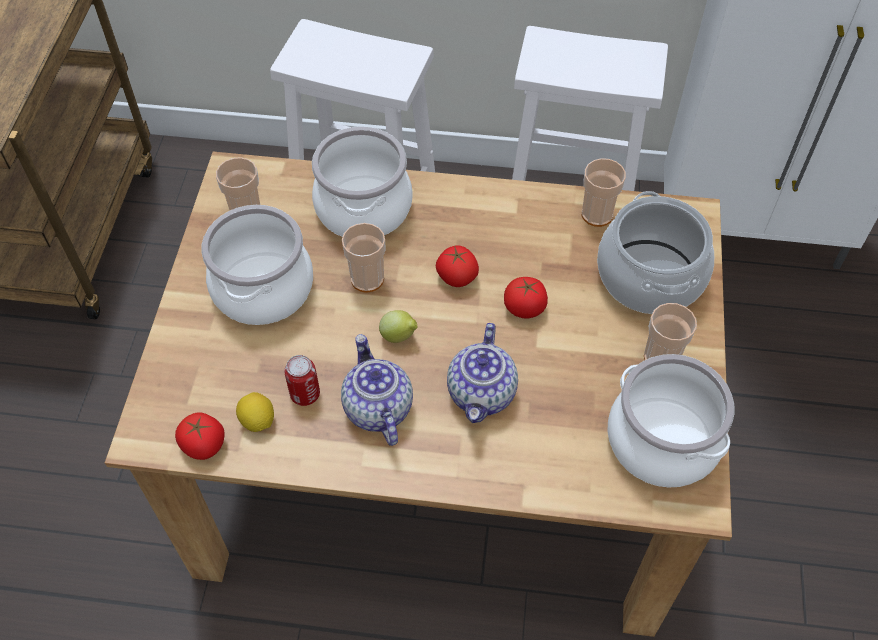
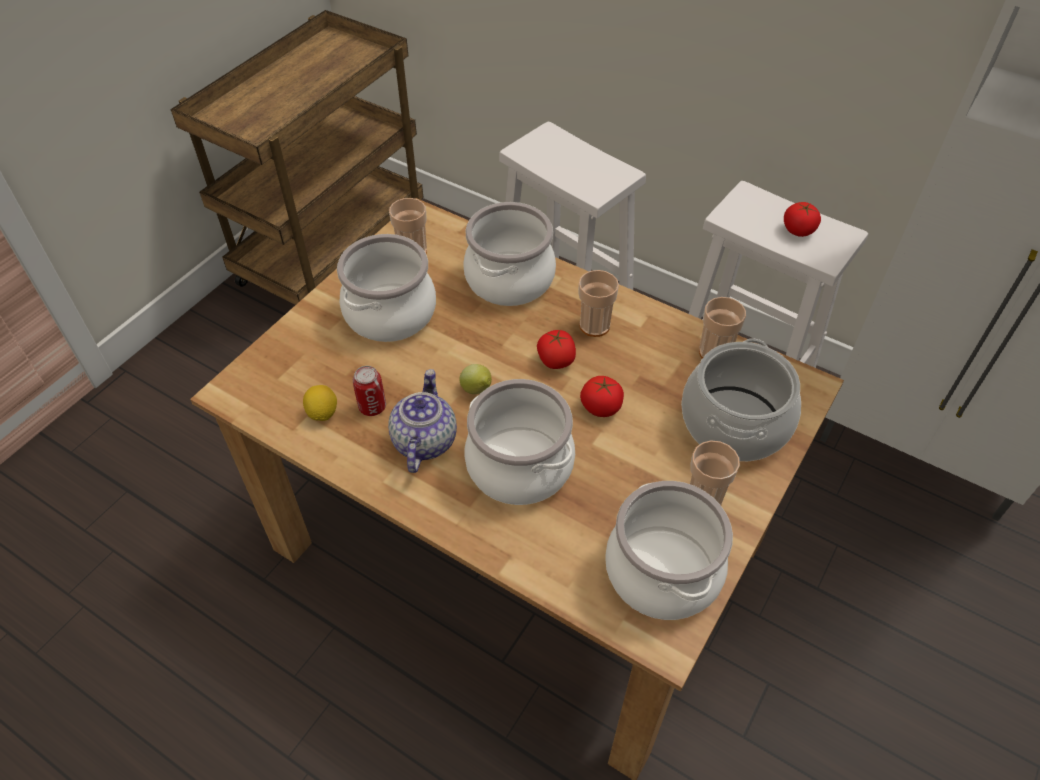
camera: 25 degrees right, 5 degrees down
tomato [175,413,225,460] -> tomato moved to [784,202,821,237]
cup [342,223,385,293] -> cup moved to [578,270,619,337]
teapot [447,323,518,423] -> cooking pot [464,379,575,505]

